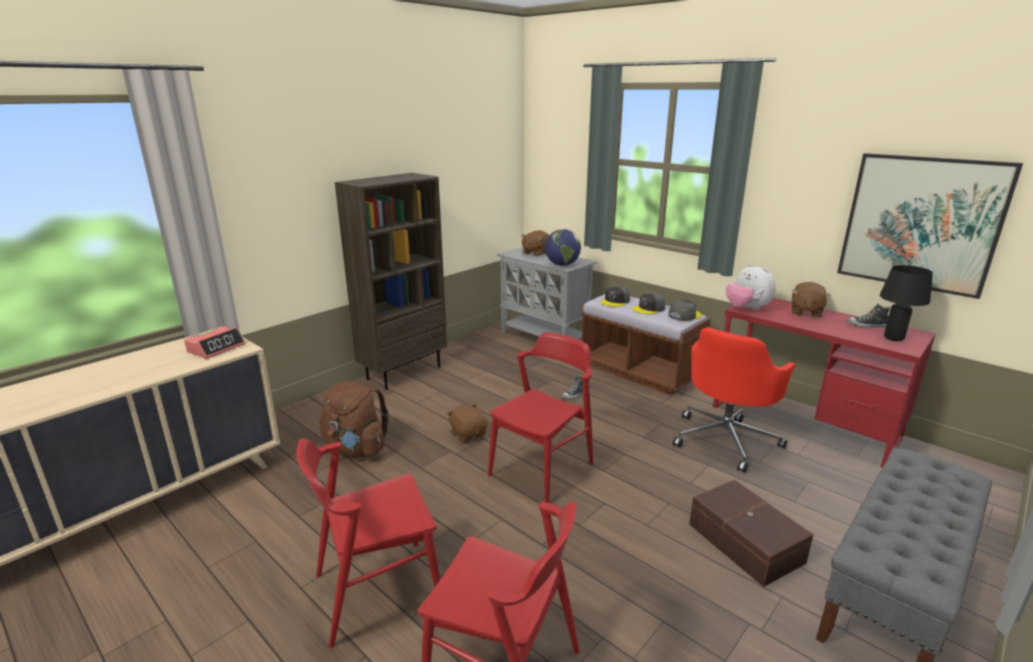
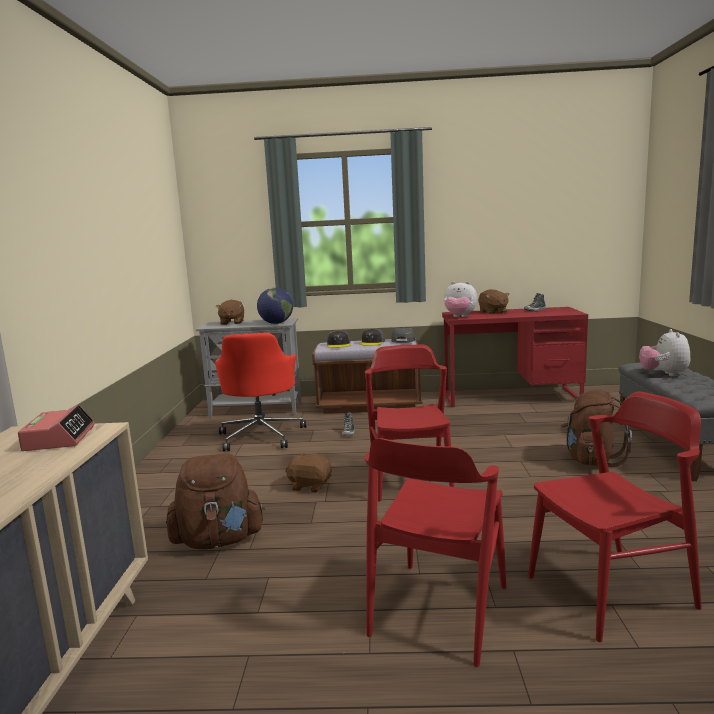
camera: 40 degrees left, 10 degrees down
brown bookcase [335,173,447,390] -> none
red office chair [673,327,796,473] -> red office chair moved to [215,333,306,451]
brown storage box [689,480,814,587] -> brown backpack [560,391,632,467]
picture [837,153,1023,299] -> none
black table lamp [880,265,933,341] -> none
none -> plush toy [639,329,690,377]

